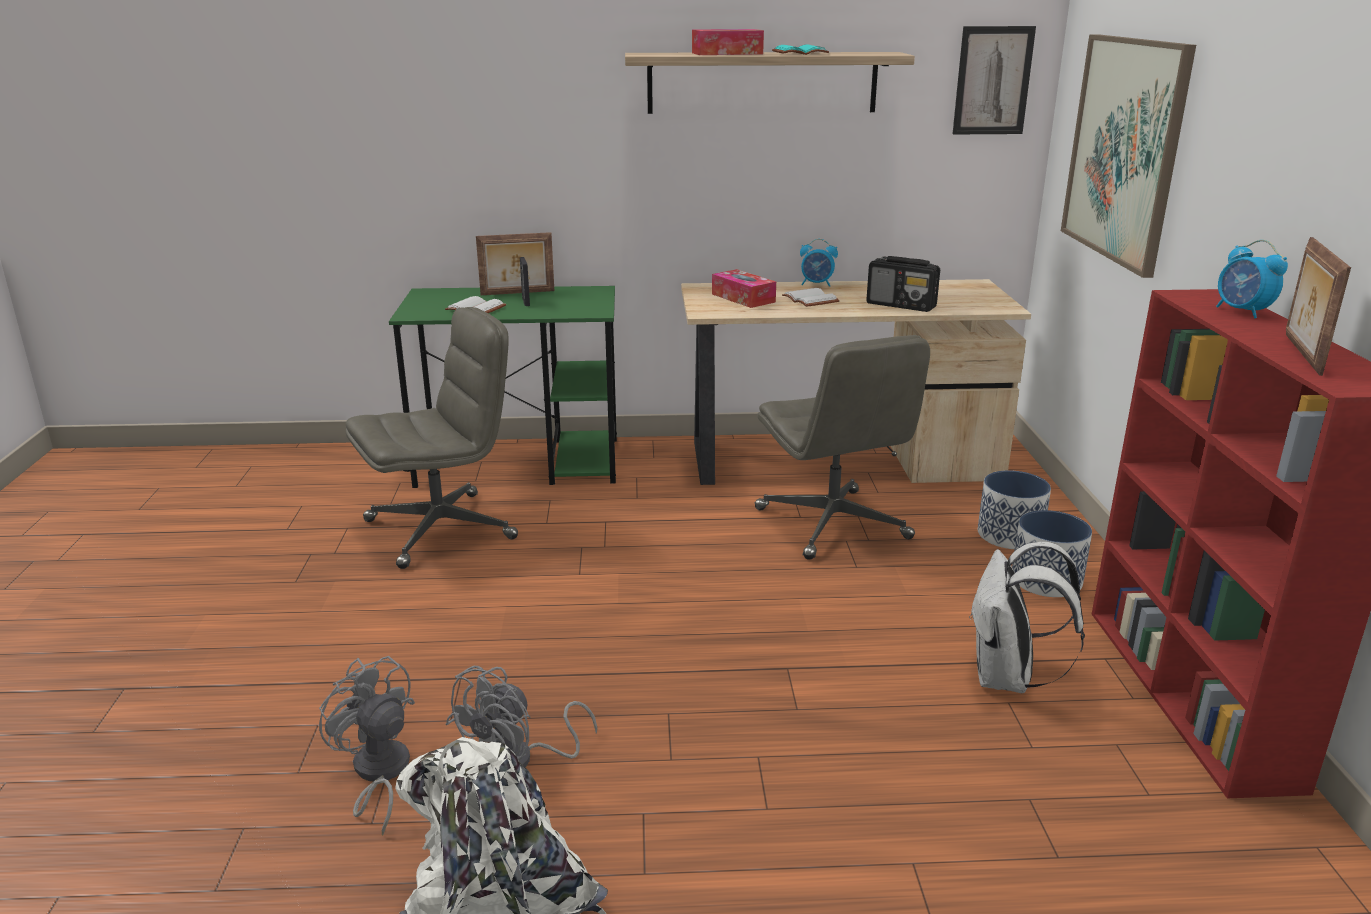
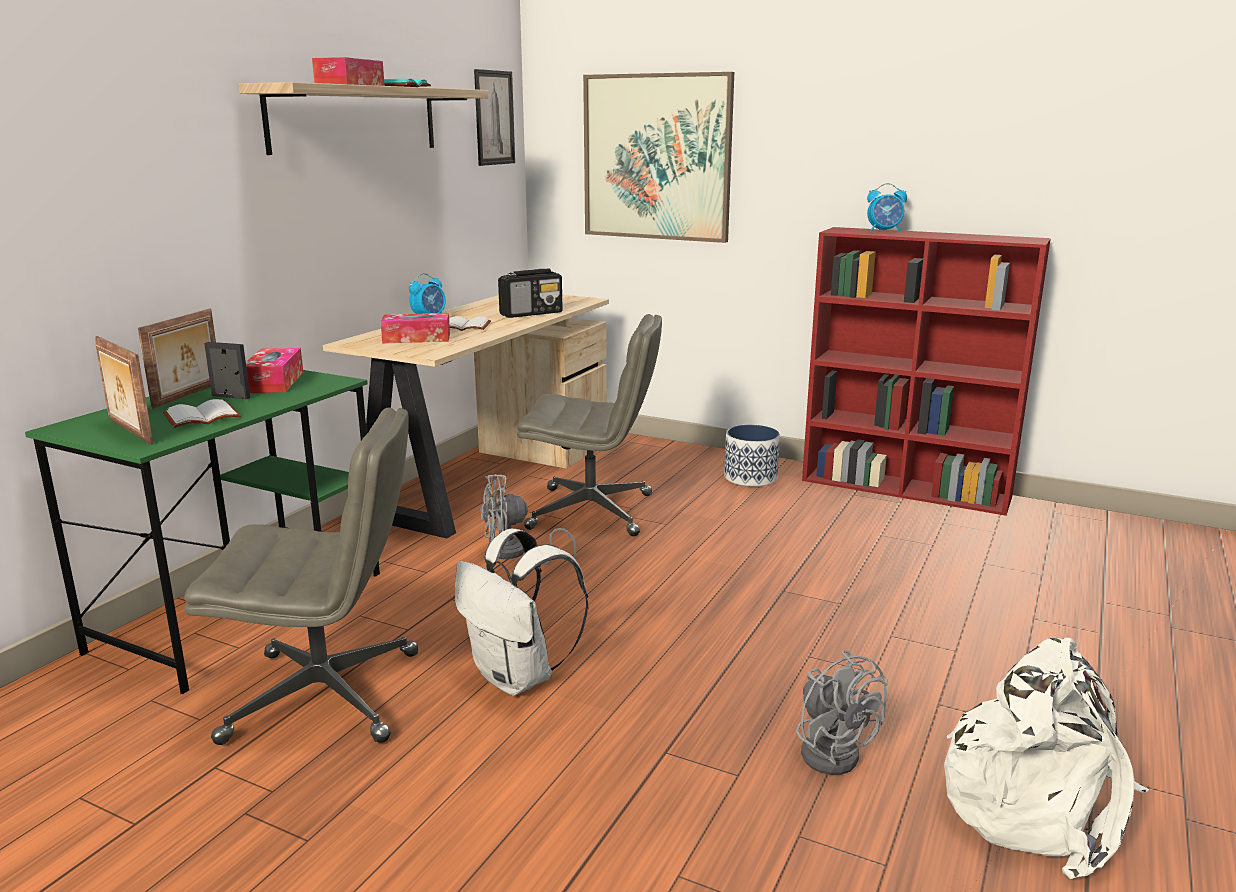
camera: 60 degrees left, 5 degrees down
grey fan [319,656,415,835] -> grey fan moved to [480,474,577,564]
grey office chair [346,307,518,569] -> grey office chair turned 90 degrees clockwise [184,408,418,745]
white backpack [969,542,1085,693] -> white backpack moved to [455,529,588,696]
planter [978,470,1051,549] -> none
picture frame [1286,237,1351,376] -> picture frame moved to [95,336,153,445]
none -> tissue box [246,348,303,393]

